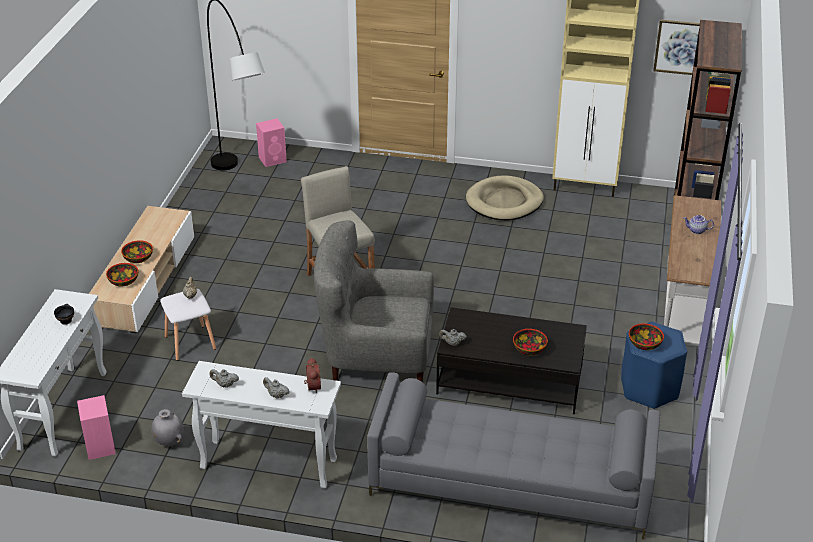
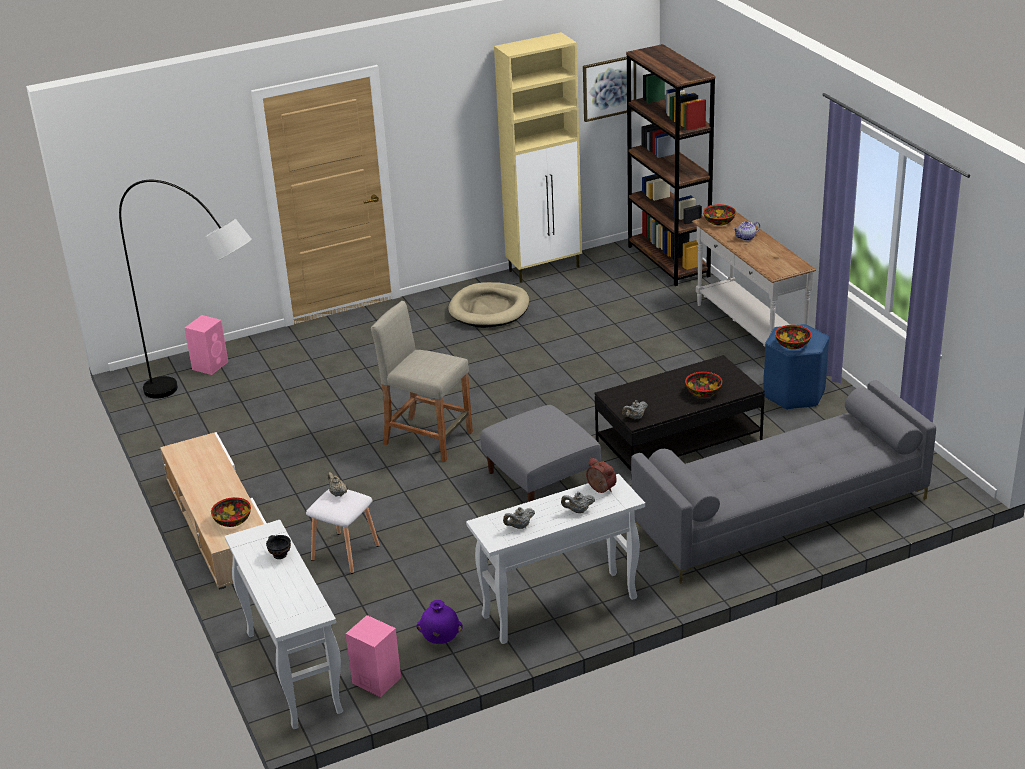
camera: 35 degrees left, 5 degrees down
bowl [121,241,153,263] -> bowl moved to [703,204,736,226]
grey vase [151,409,184,446] -> purple vase [416,600,463,644]
grey armchair [314,220,434,382] -> grey ottoman [480,405,601,502]

